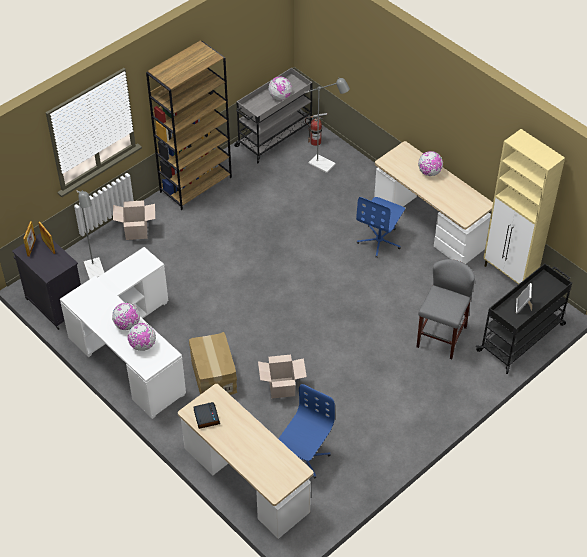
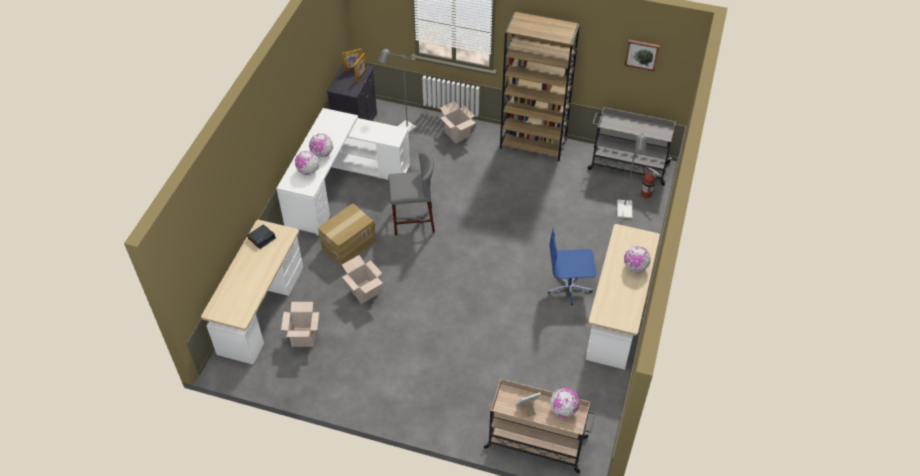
camera: 60 degrees right, 0 degrees up
globe [268,77,292,100] -> globe moved to [550,388,580,418]
blue office chair [278,384,335,479] -> cardboard box [281,302,319,347]
grey stool [417,259,475,359] -> grey stool moved to [388,151,435,235]
black cart [476,263,572,374] -> beige cart [483,379,596,473]
beige cabinet [483,129,565,284] -> none
none -> picture [624,40,660,71]

